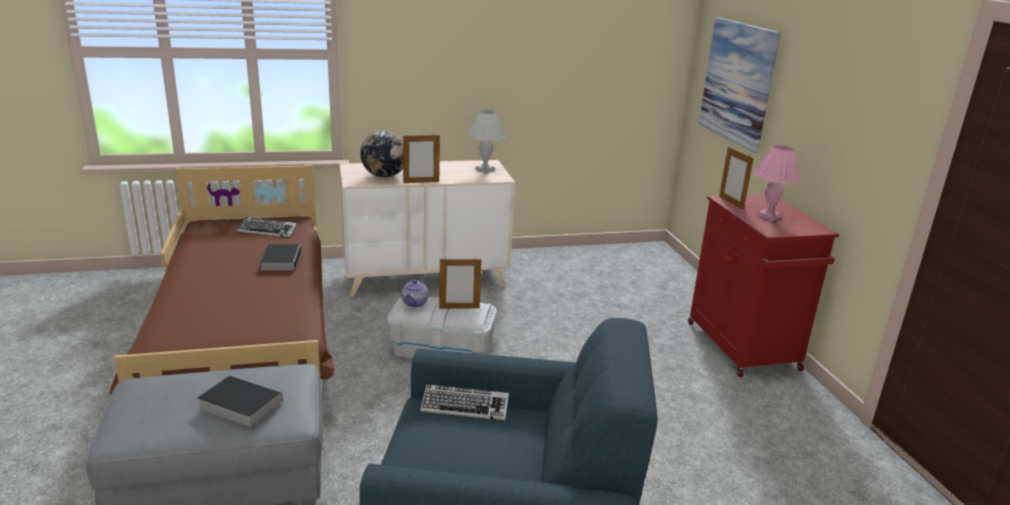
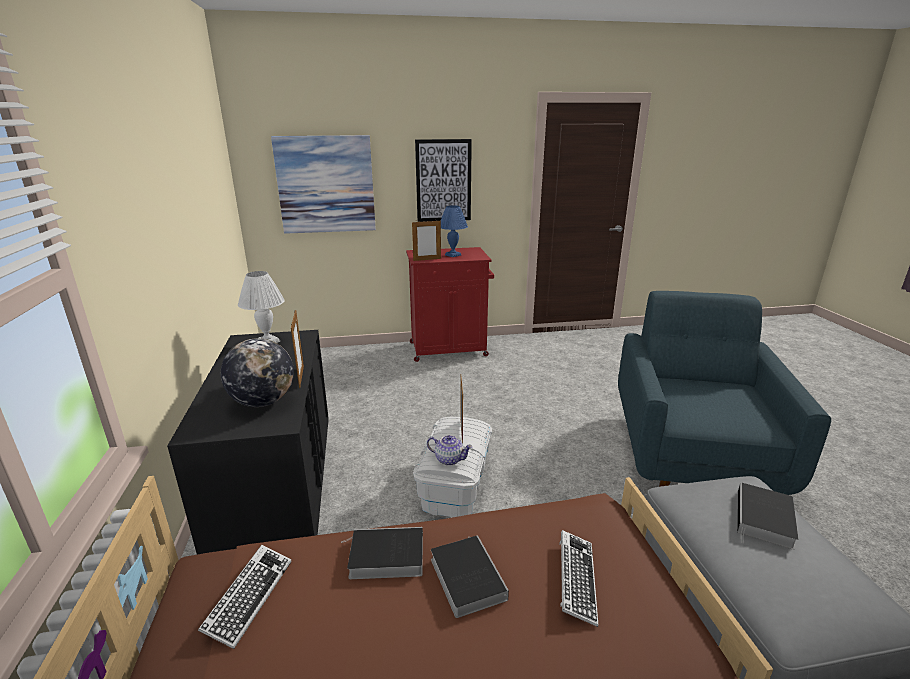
camera: 85 degrees left, 0 degrees up
beige dresser [339,160,515,297] -> black dresser [167,330,329,554]
keyboard [421,384,509,421] -> keyboard moved to [559,530,598,627]
pink table lamp [754,145,800,221] -> blue table lamp [441,205,468,257]
none -> picture [415,139,472,222]
none -> book [431,535,509,618]

